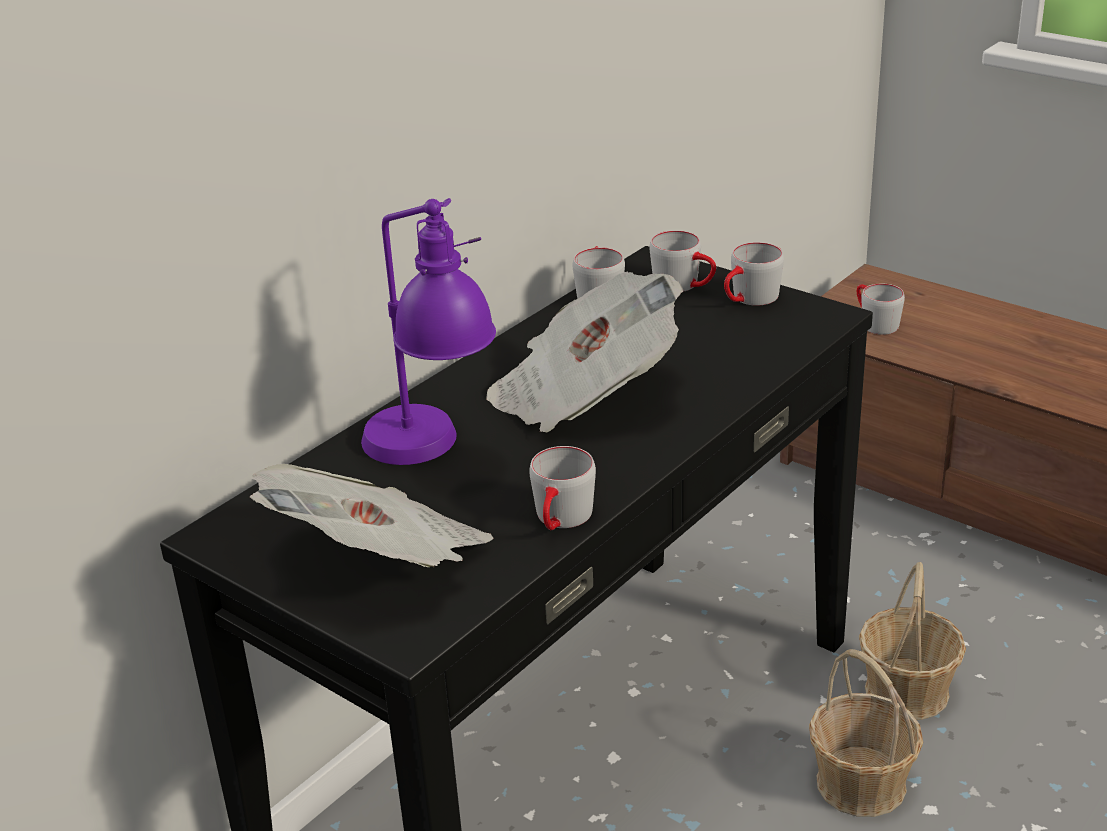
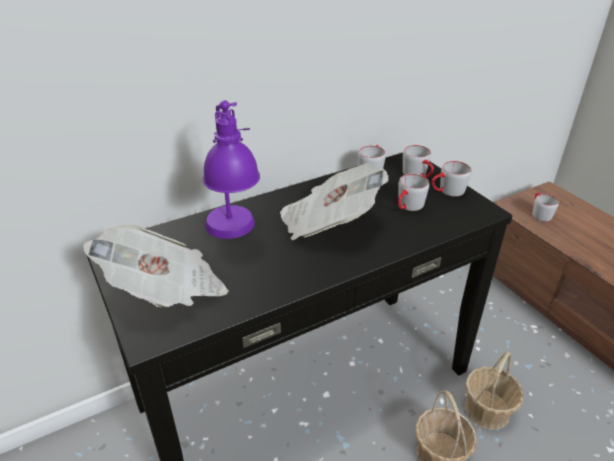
camera: 20 degrees right, 5 degrees up
grey mug [529,446,596,530] -> grey mug moved to [398,174,429,211]

